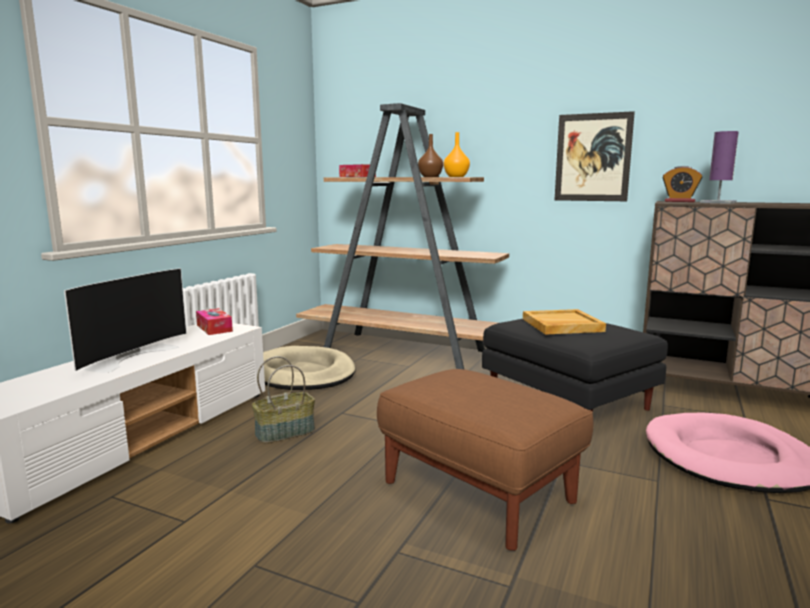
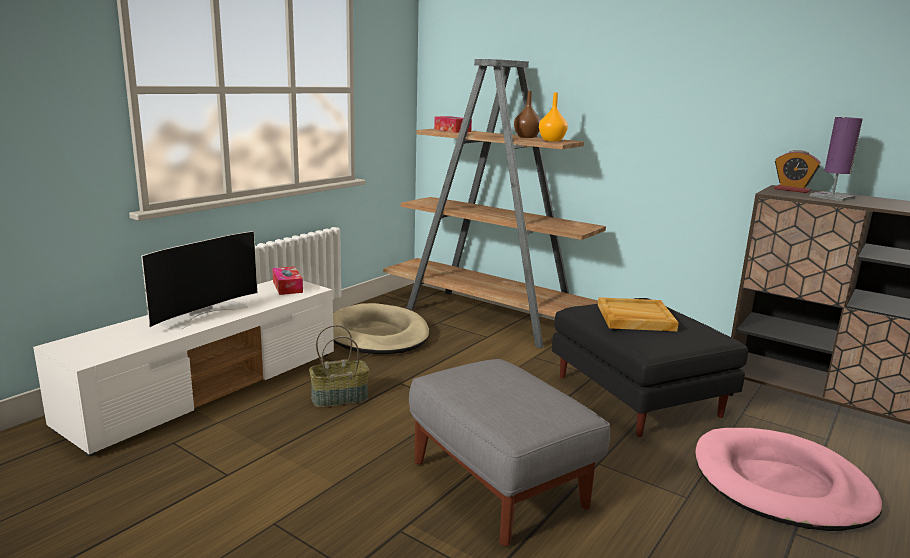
camera: 10 degrees right, 5 degrees up
brown ottoman [377,369,593,551] -> grey ottoman [409,359,610,546]
picture [555,111,635,201] -> none

